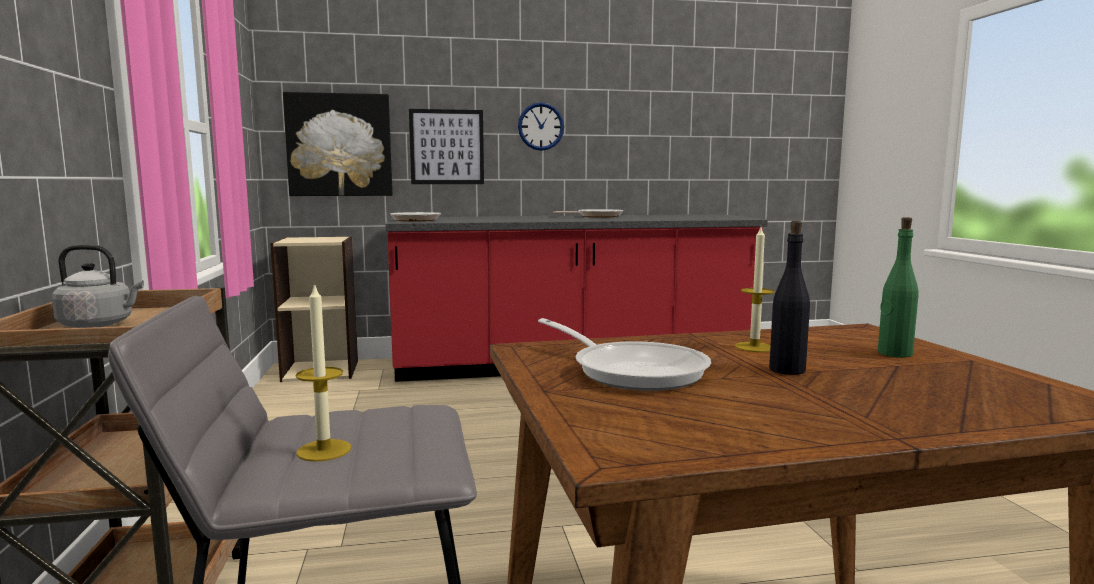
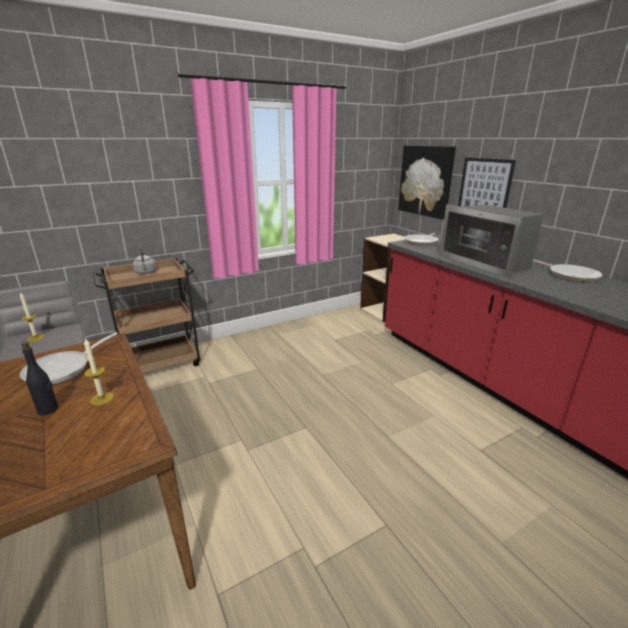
camera: 70 degrees right, 15 degrees up
wall clock [518,102,564,151] -> none
green bottle [878,217,918,358] -> none
none -> microwave [439,204,544,279]

